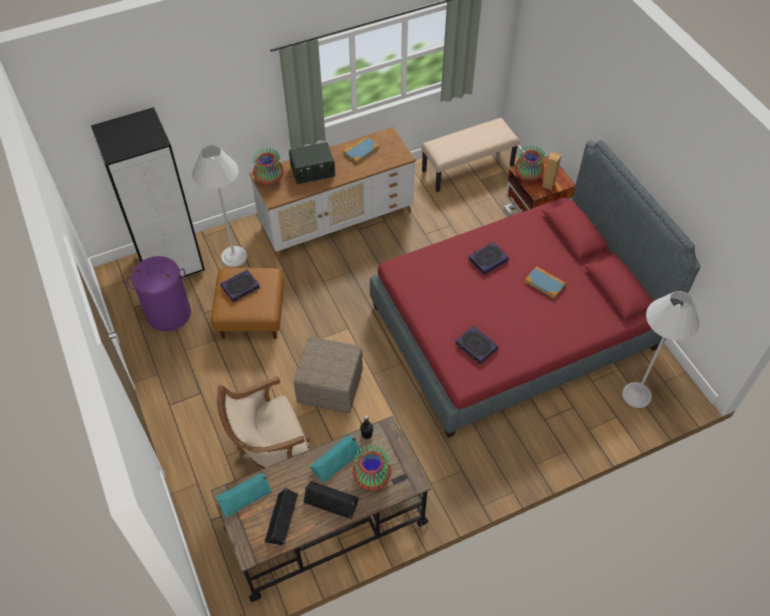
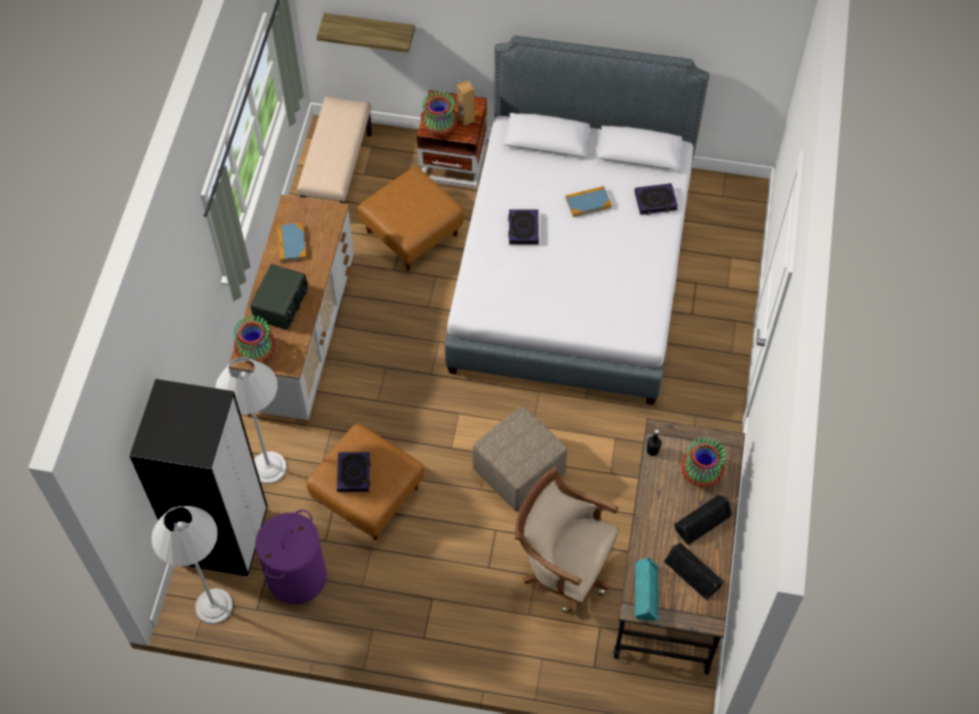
camera: 55 degrees left, 5 degrees up
office chair [217,377,310,469] -> office chair turned 105 degrees clockwise [515,466,619,613]
turquoise speaker [310,435,361,483] -> none
red bed [370,140,701,438] -> grey bed [445,36,709,405]
book [455,326,498,364] -> book moved to [634,183,678,215]
white floor lamp [622,291,700,408] -> white floor lamp moved to [152,506,233,624]
none -> shelf [316,13,415,53]
none -> brown ottoman [357,167,464,271]

